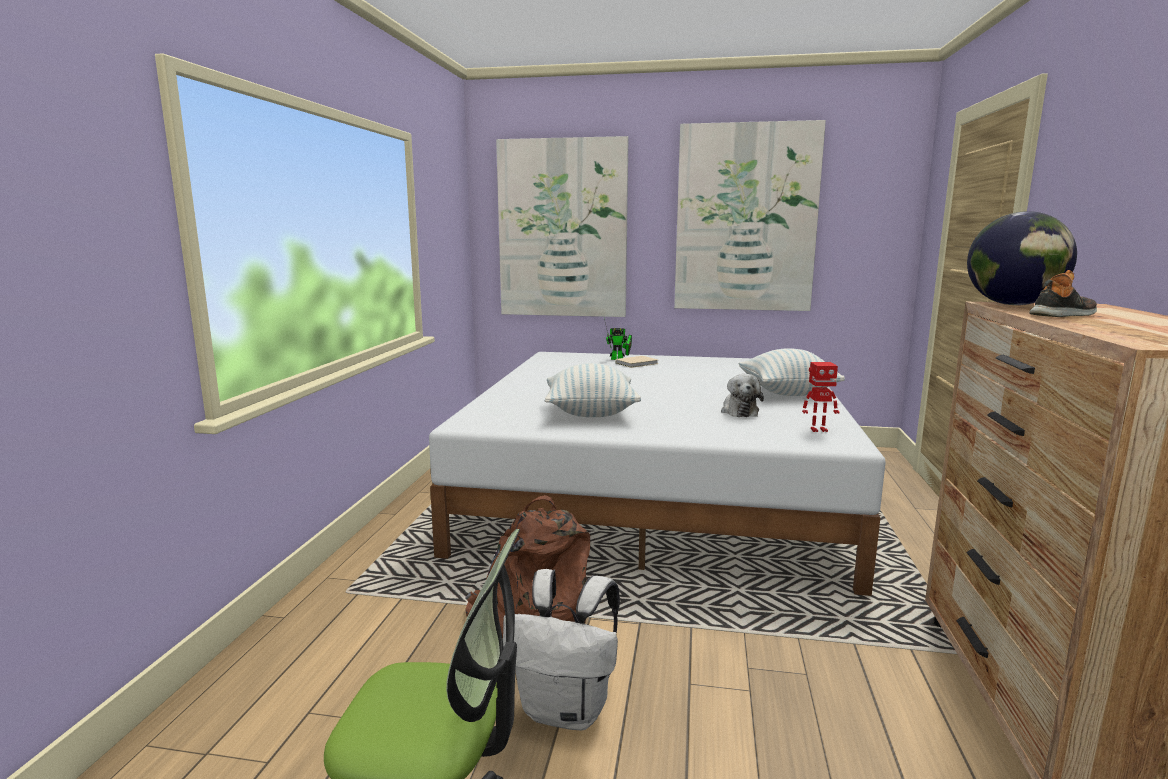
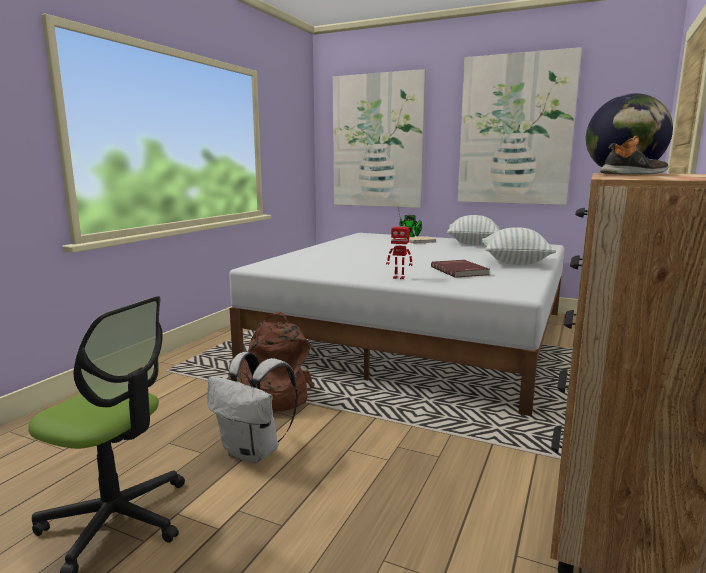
camera: 15 degrees right, 0 degrees up
pillow [545,363,641,417] -> pillow moved to [447,215,499,245]
plush toy [721,374,764,417] -> red book [431,260,490,278]
toy robot [802,362,839,432] -> toy robot moved to [386,227,413,279]

